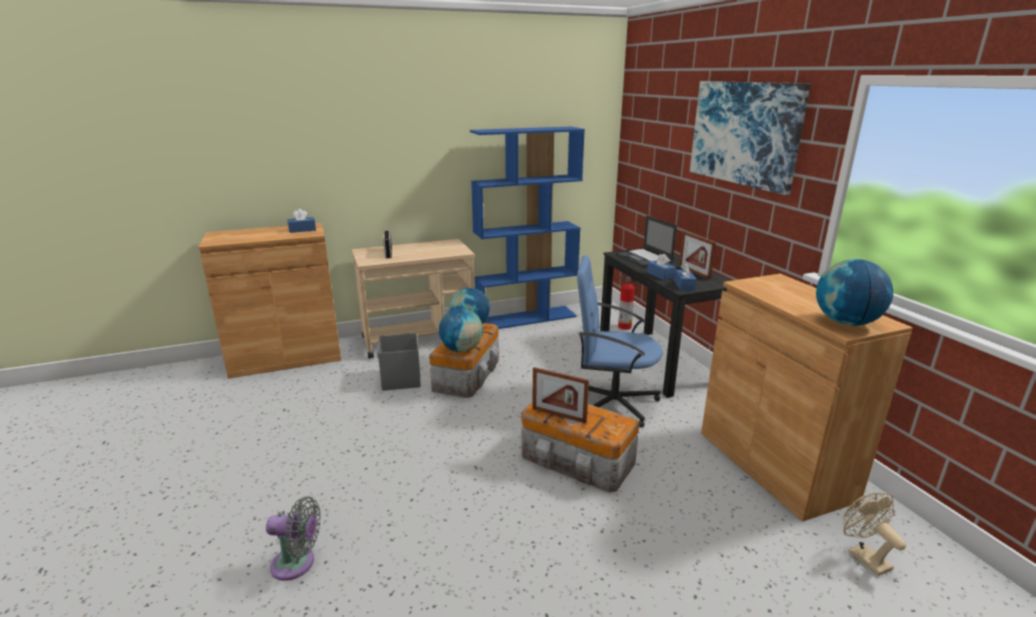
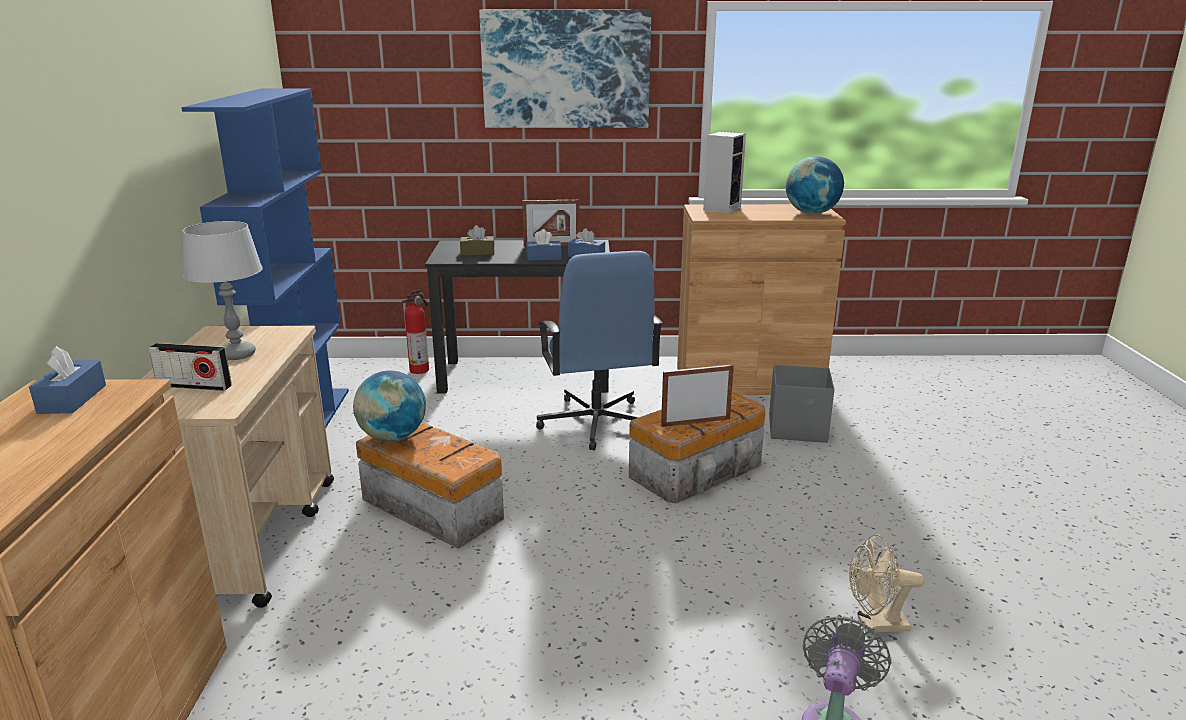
camera: 70 degrees left, 0 degrees up
grey storage box [377,333,421,391] -> grey storage box moved to [769,364,835,443]
globe [439,308,483,352] -> none
picture frame [532,367,589,423] -> picture frame turned 150 degrees counterclockwise [661,365,734,427]
blue office chair [577,255,663,427] -> blue office chair turned 45 degrees counterclockwise [536,251,663,450]
laptop [616,215,677,267] -> brown tissue box [460,225,495,256]
beige fan [843,493,906,576] -> beige fan moved to [849,534,925,633]
none -> grey table lamp [182,221,263,360]
none -> speaker [703,132,746,214]

